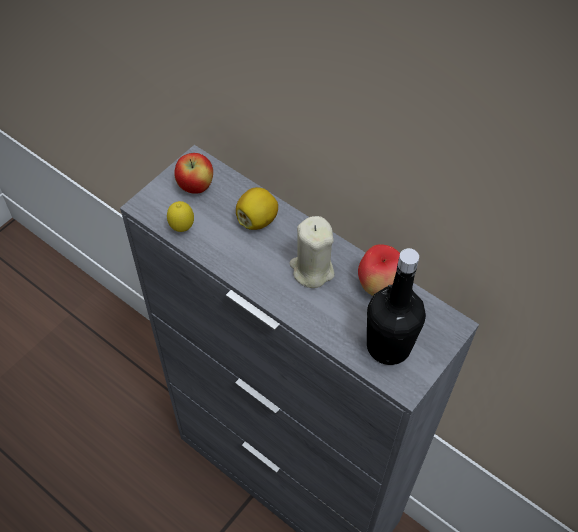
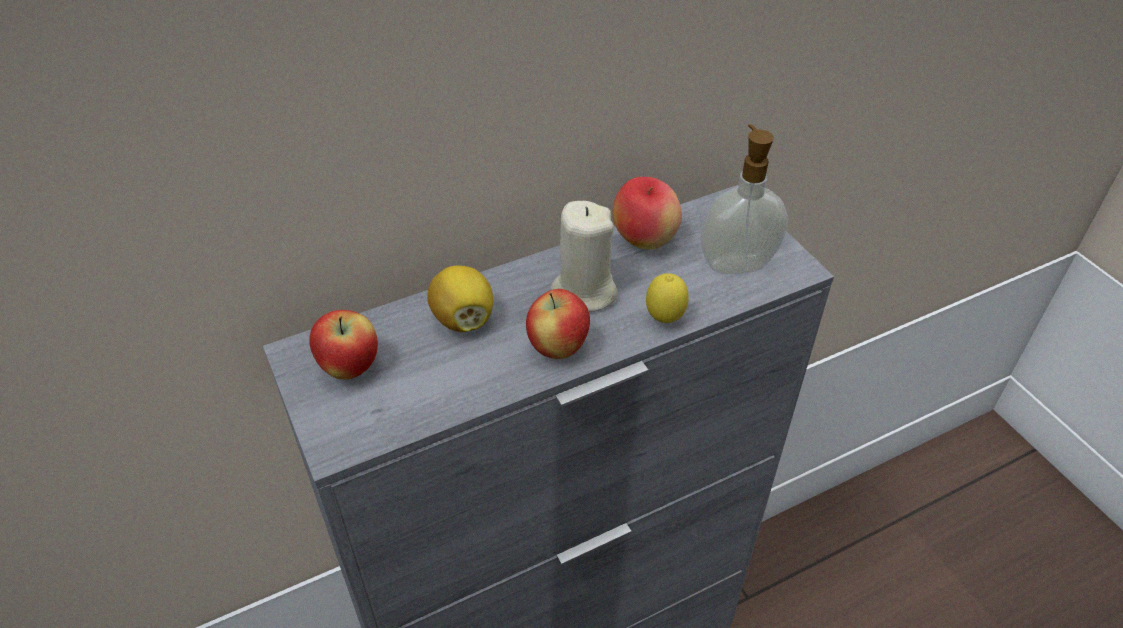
camera: 65 degrees left, 10 degrees down
lemon [167,201,194,232] -> lemon moved to [646,273,689,323]
black bottle [367,248,426,365] -> soap dispenser [700,124,788,274]
none -> apple [526,289,590,359]

